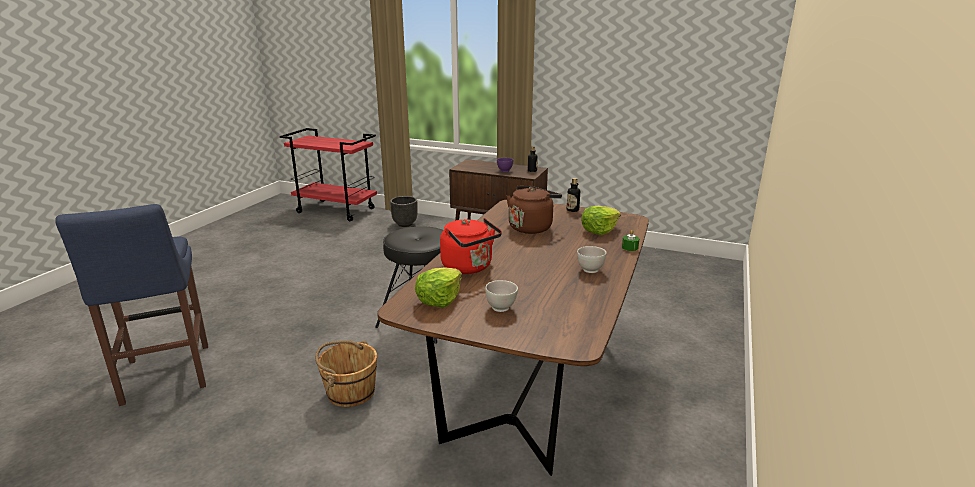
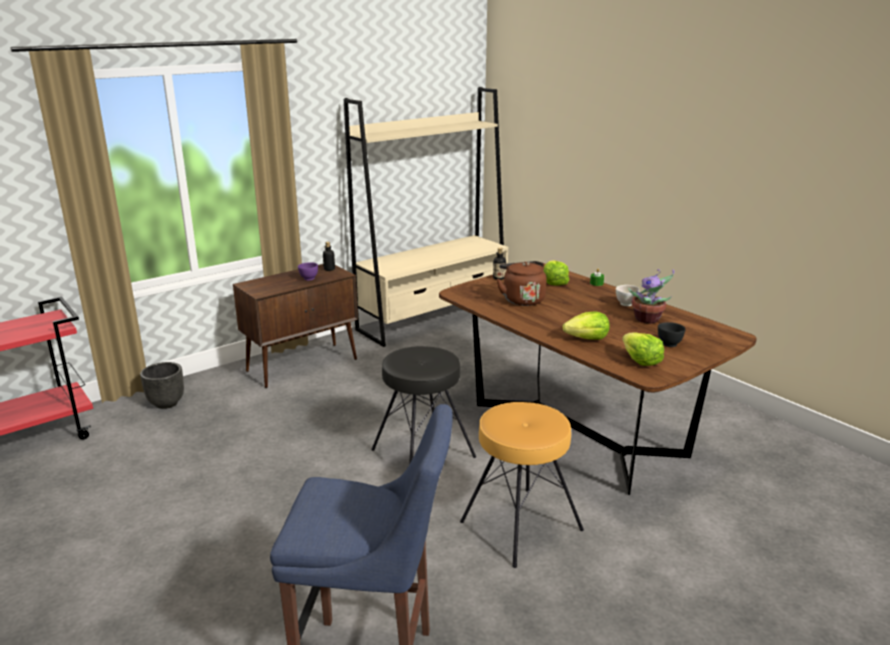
camera: 60 degrees left, 0 degrees up
brown bucket [315,340,377,407] -> brown stool [460,402,584,568]
red kettle [440,218,502,274] -> lettuce [563,312,610,340]
white bowl [485,280,518,312] -> black bowl [658,322,685,347]
none -> beige bookcase [344,87,508,347]
none -> potted plant [628,269,674,324]

